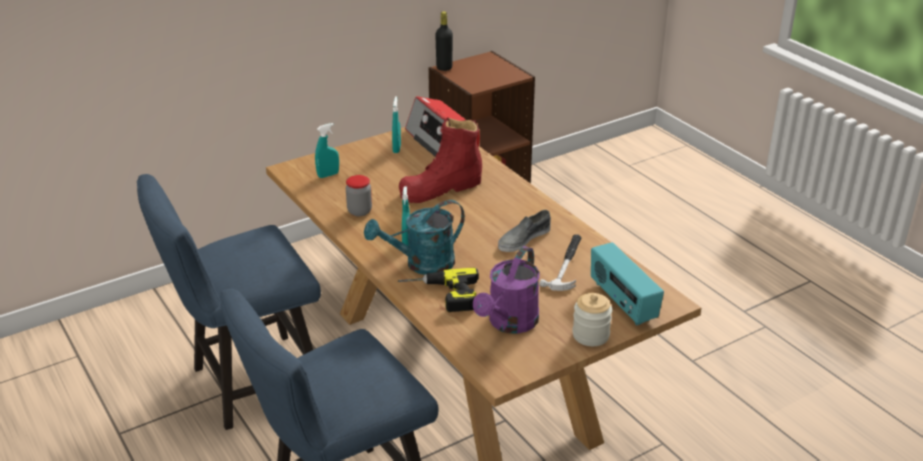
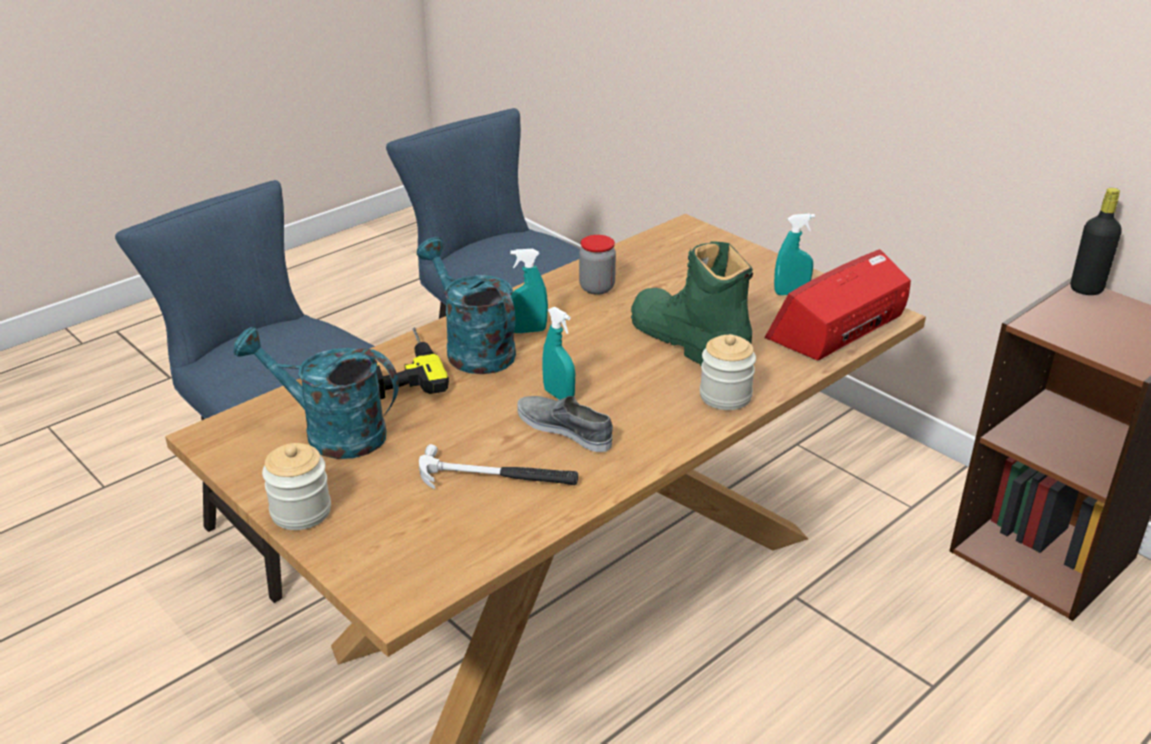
camera: 80 degrees right, 0 degrees up
turquoise spray bottle [315,123,339,178] -> turquoise spray bottle moved to [542,307,575,400]
red boot [399,118,482,203] -> green boot [631,242,753,366]
purple watering can [473,246,540,334] -> turquoise watering can [233,327,399,459]
radio [591,242,664,326] -> none
none -> jar [700,334,756,410]

